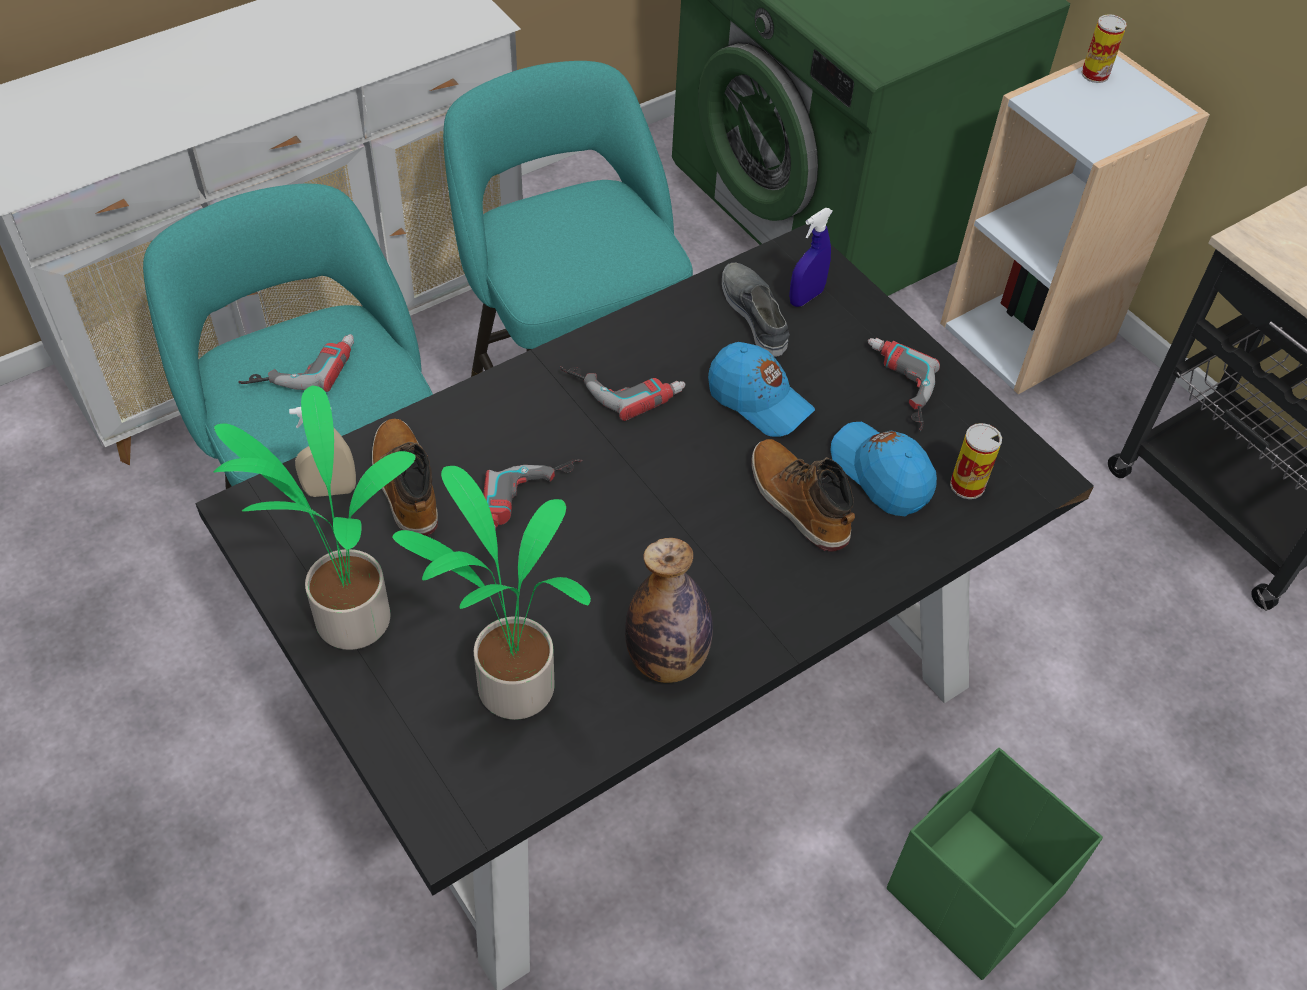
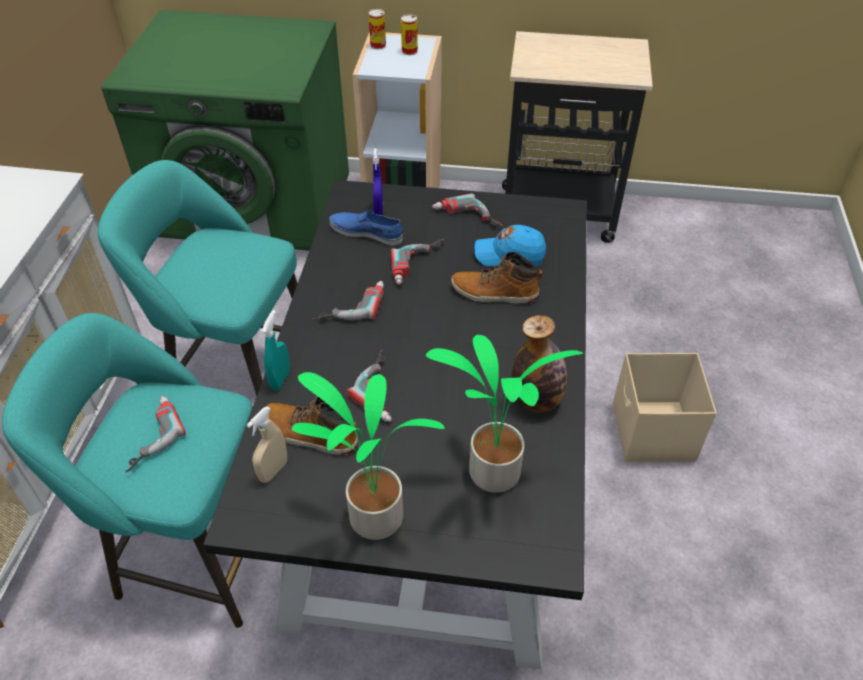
camera: 45 degrees left, 5 degrees down
blue cap [708,342,815,437] -> power drill [390,239,444,285]
grey shoe [722,263,790,357] -> blue shoe [329,210,403,245]
green storage box [887,748,1103,980] -> beige storage box [613,353,717,462]
can [950,423,1002,499] -> can moved to [401,14,418,55]
none -> turquoise spray bottle [261,310,290,390]

